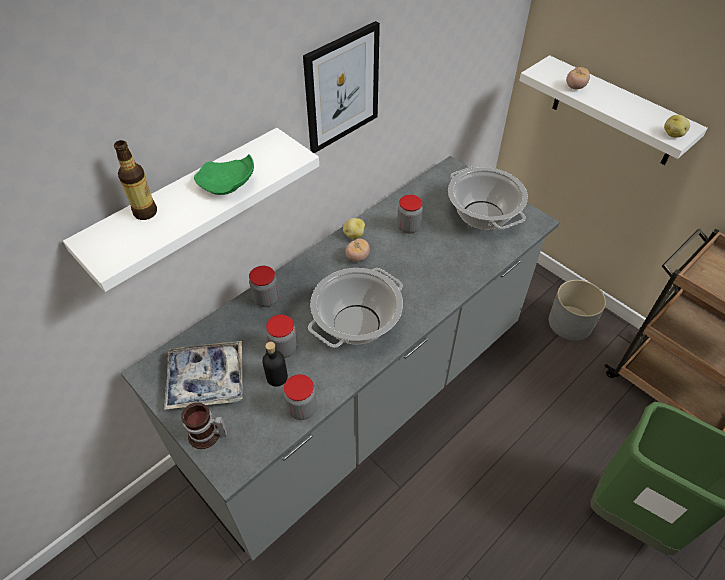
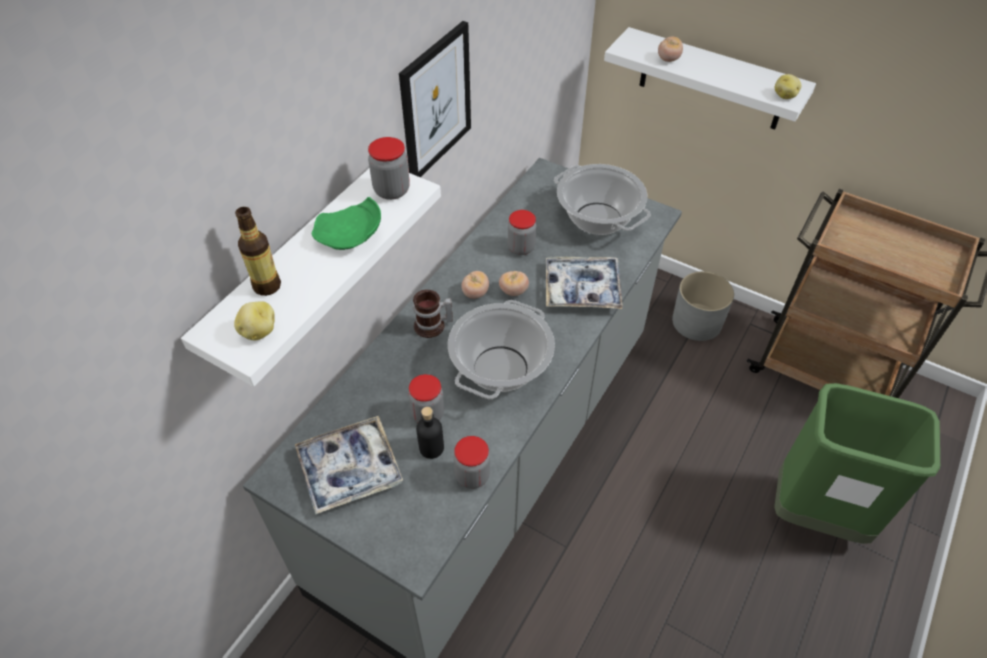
camera: 15 degrees left, 0 degrees up
mug [181,402,228,449] -> mug moved to [413,290,453,338]
jar [249,266,279,307] -> jar moved to [368,137,410,200]
potato [343,218,365,239] -> potato moved to [234,301,275,340]
none -> tomato [499,271,529,296]
none -> tray [546,256,622,309]

